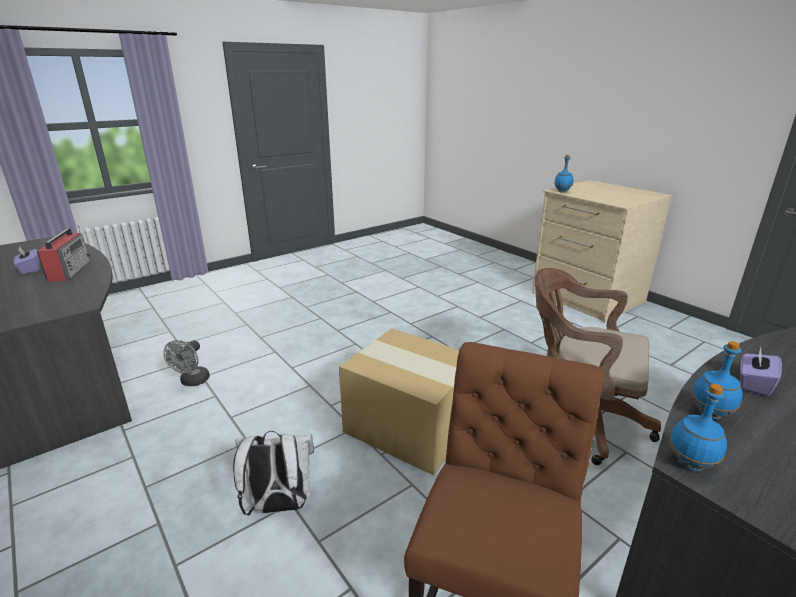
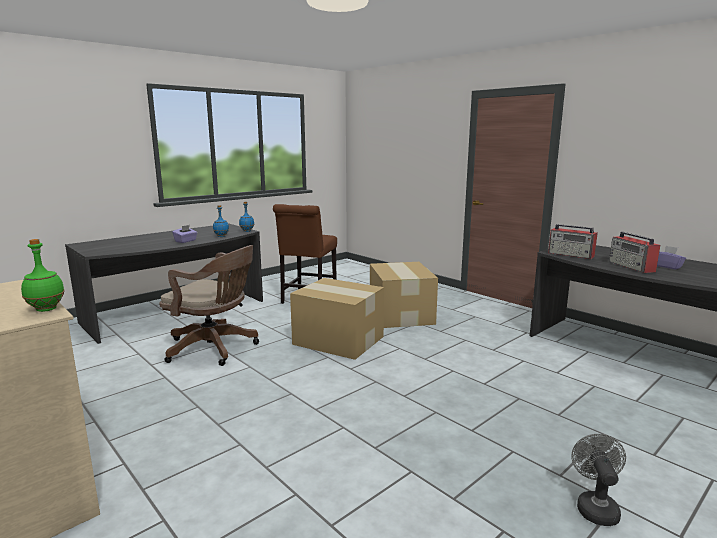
camera: 175 degrees right, 10 degrees down
grey fan [163,340,210,386] -> grey fan moved to [571,434,626,526]
white backpack [233,431,314,515] -> cardboard box [370,262,438,328]
blue bottle [554,155,574,193] -> green bottle [21,239,65,312]
none -> radio [548,224,598,259]

